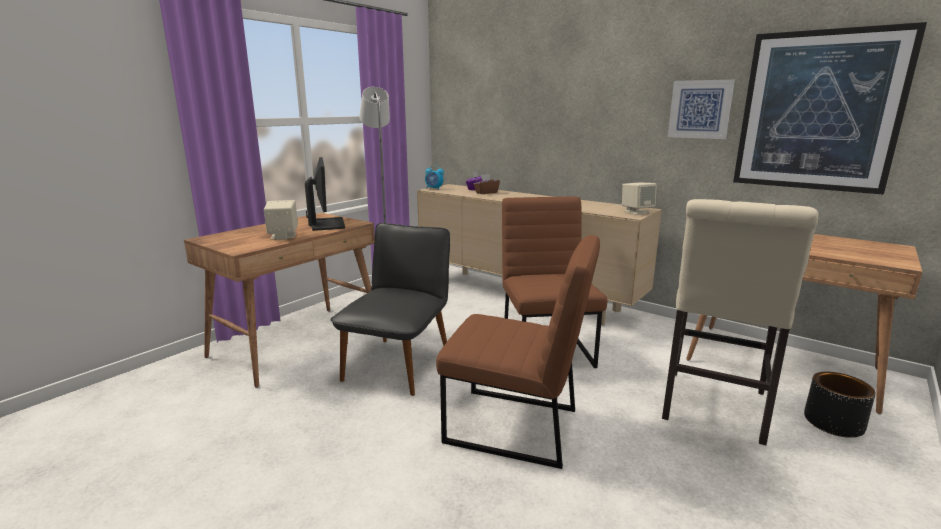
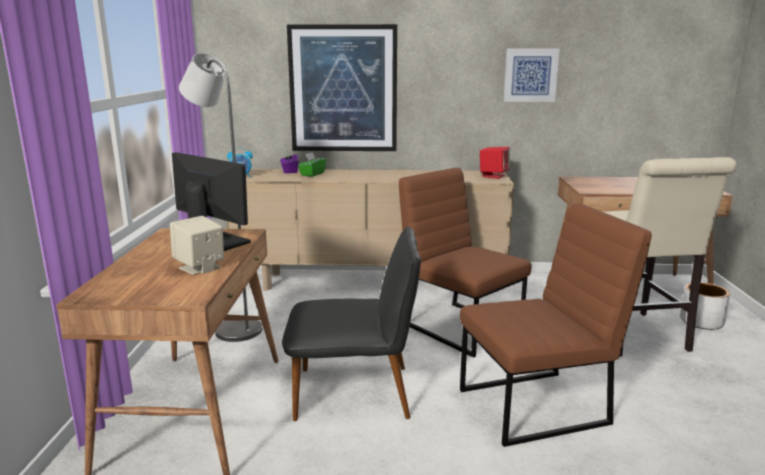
camera: 35 degrees left, 0 degrees up
black chair [330,223,450,396] -> black chair turned 105 degrees clockwise [282,226,421,421]
brown tissue box [473,174,500,194] -> green tissue box [298,152,326,177]
beige speaker [622,183,657,215] -> red speaker [480,147,510,179]
picture [733,22,927,195] -> picture moved to [287,24,397,151]
black planter [804,372,876,438] -> white planter [680,282,730,330]

